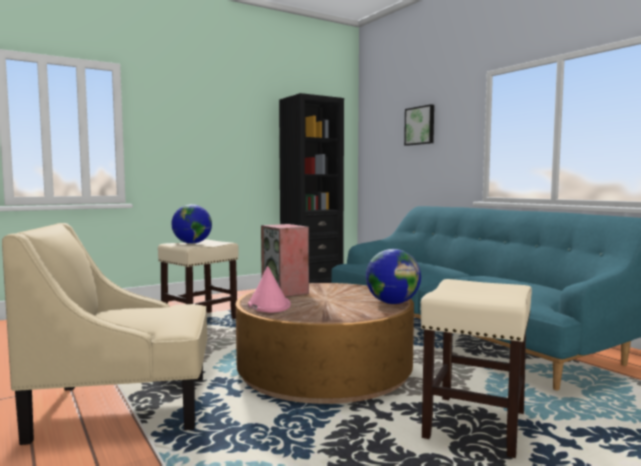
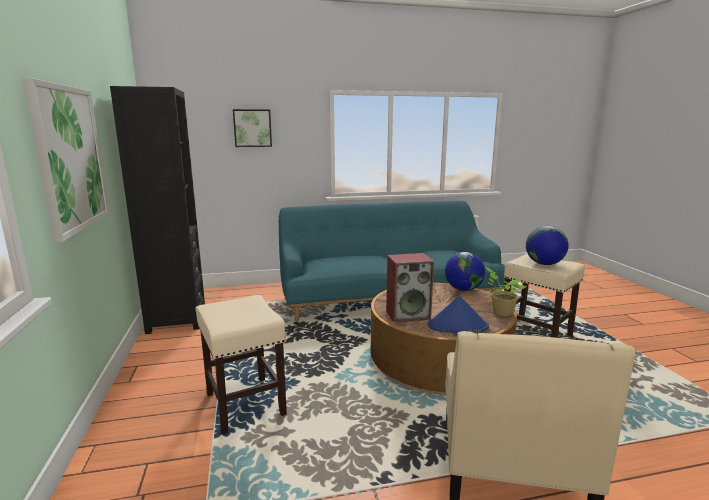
camera: 70 degrees left, 10 degrees up
globe [171,204,212,244] -> globe moved to [526,226,569,265]
pink hat [248,266,291,313] -> blue hat [428,295,489,334]
none -> picture [22,78,110,243]
none -> potted plant [485,267,526,316]

